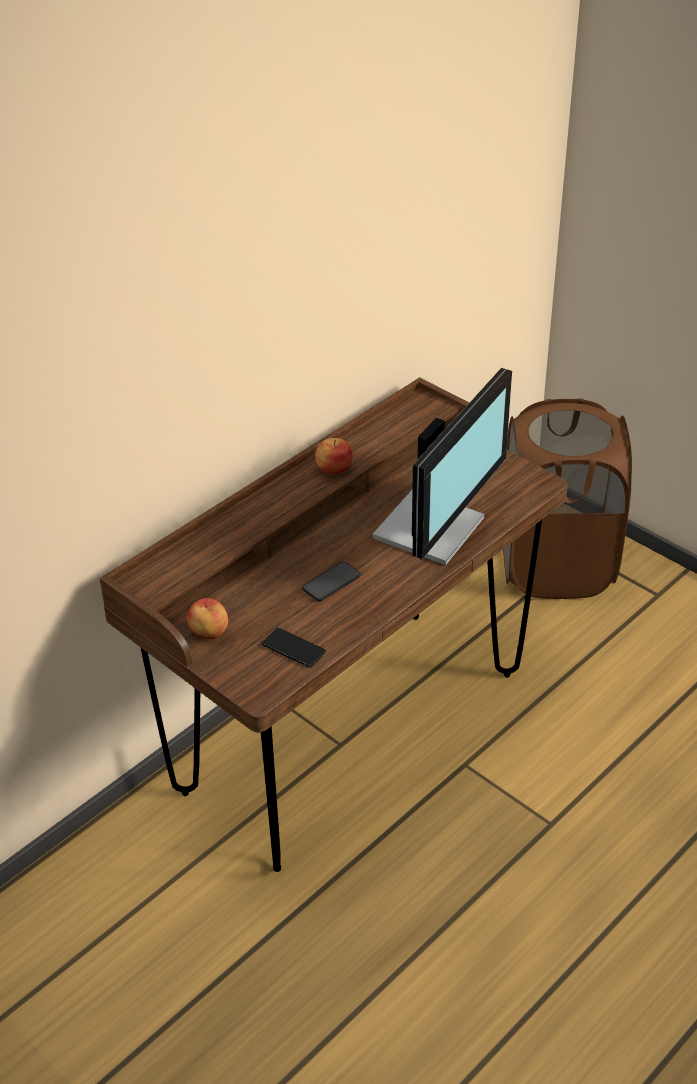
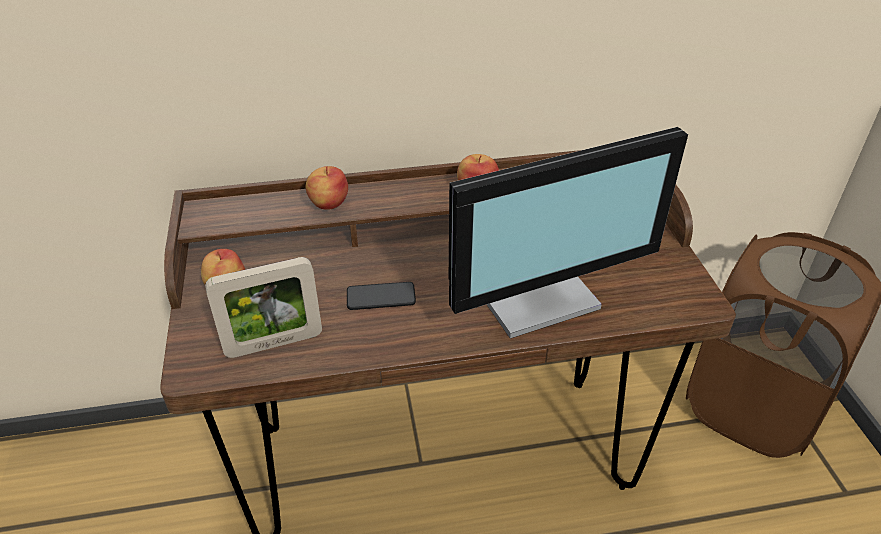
camera: 35 degrees right, 0 degrees up
phone [262,627,326,668] -> picture frame [205,257,322,358]
none -> apple [306,166,348,210]

